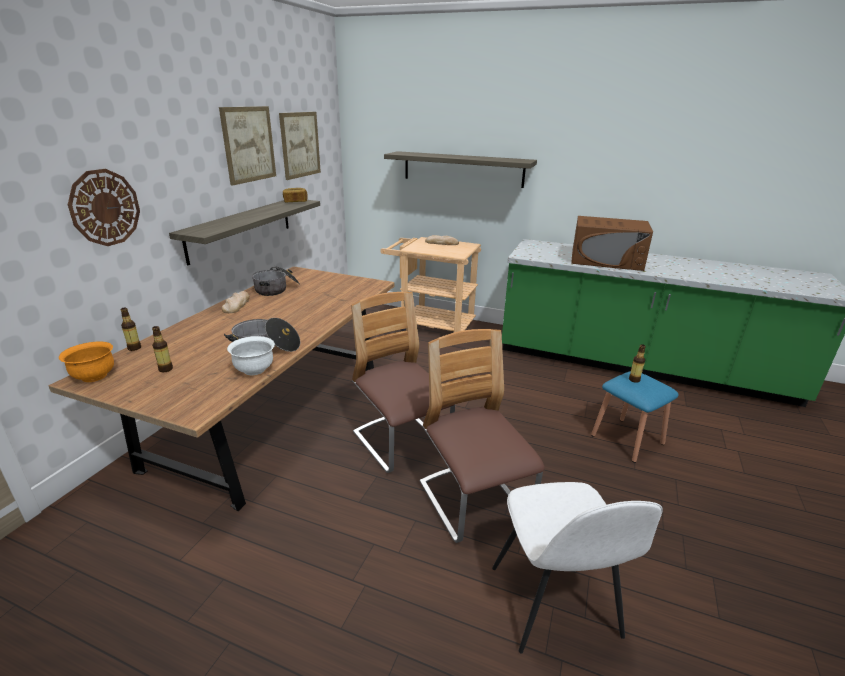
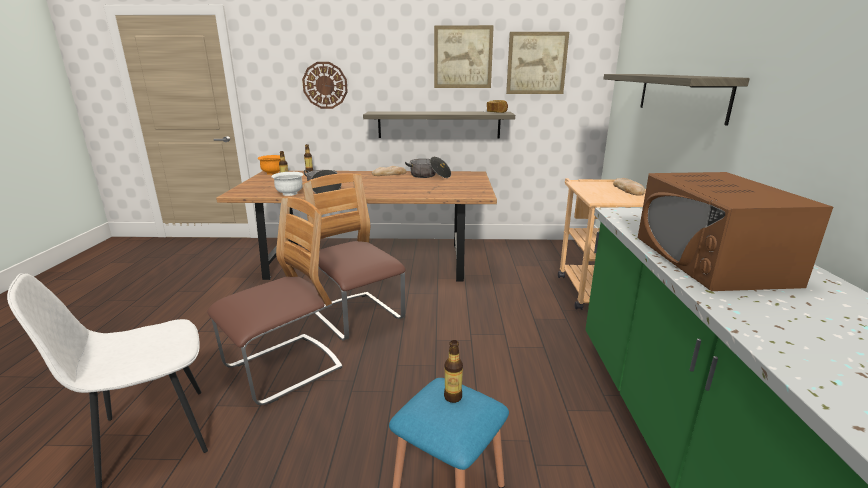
camera: 70 degrees right, 5 degrees down
chair [351,292,455,473] -> chair turned 75 degrees counterclockwise [302,173,405,340]

